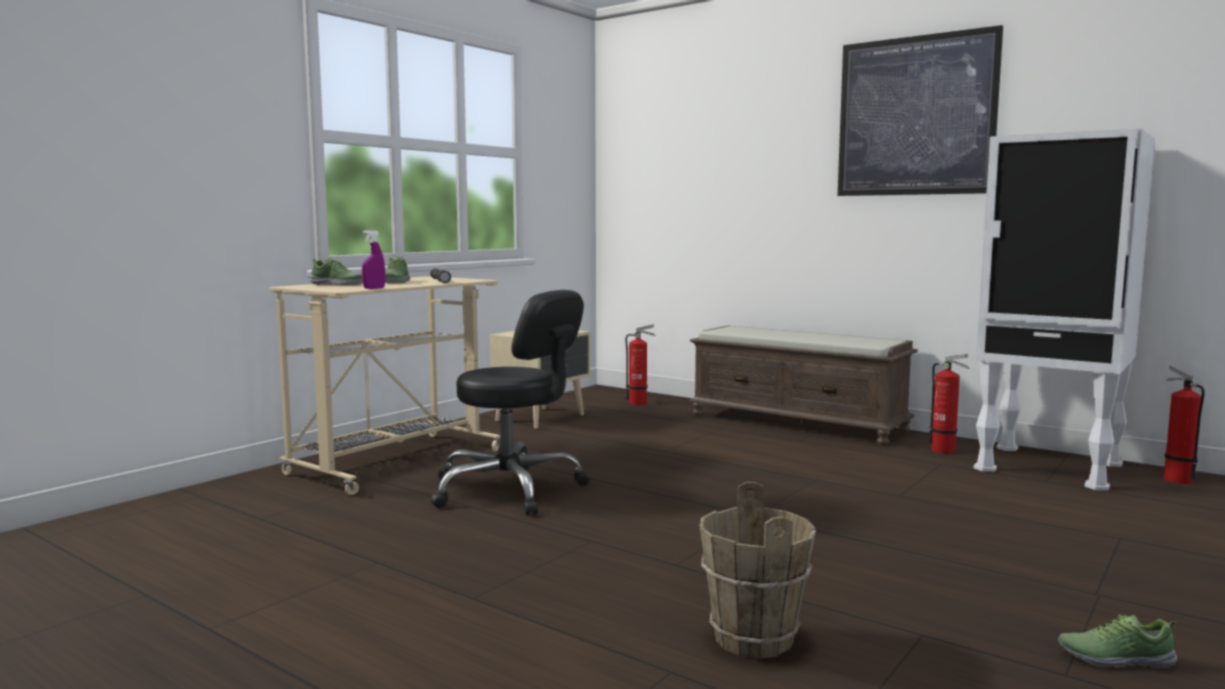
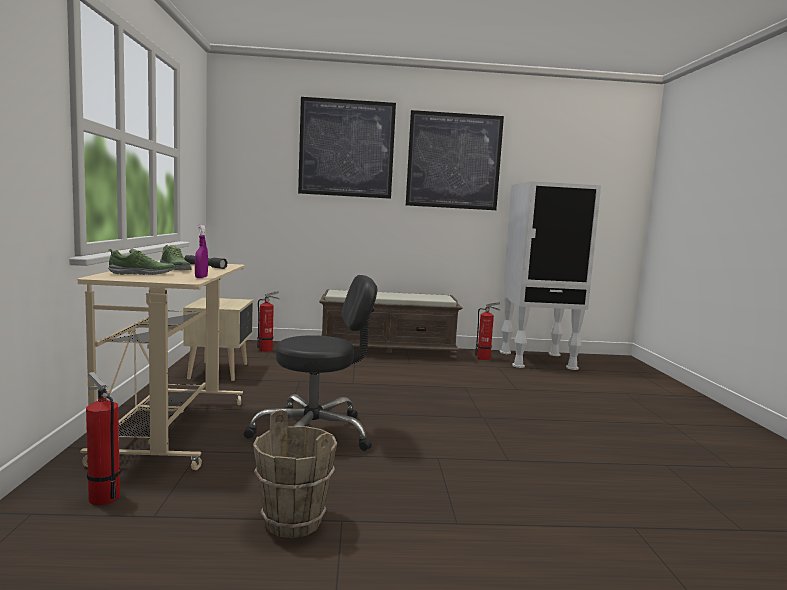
camera: 40 degrees left, 0 degrees up
brown bucket [699,482,816,659] -> brown bucket moved to [253,410,337,538]
shoe [1058,614,1177,669] -> none
fire extinguisher [1164,365,1205,484] -> fire extinguisher moved to [86,372,121,505]
none -> picture [298,97,396,199]

